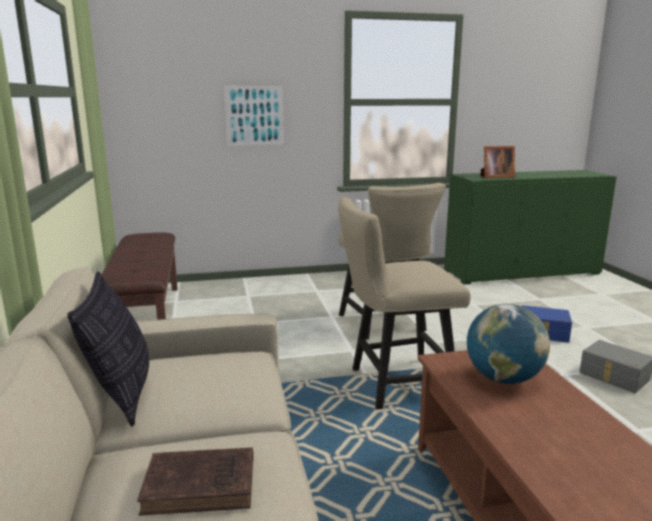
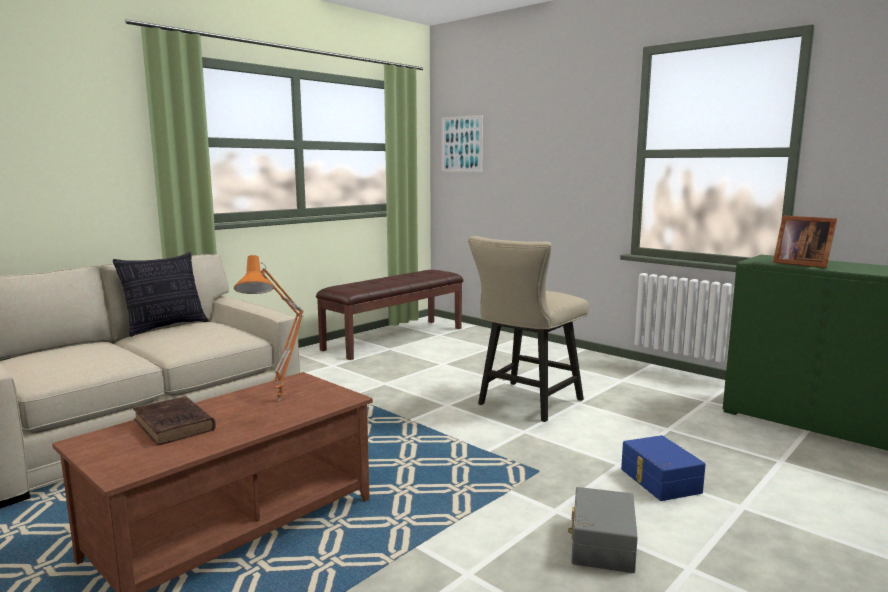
camera: 55 degrees right, 5 degrees down
brown book [137,447,253,516] -> brown book moved to [133,396,216,446]
picture [224,86,284,146] -> picture moved to [442,115,483,172]
beige chair [338,197,471,410] -> none
globe [467,304,550,384] -> orange table lamp [234,255,304,401]

